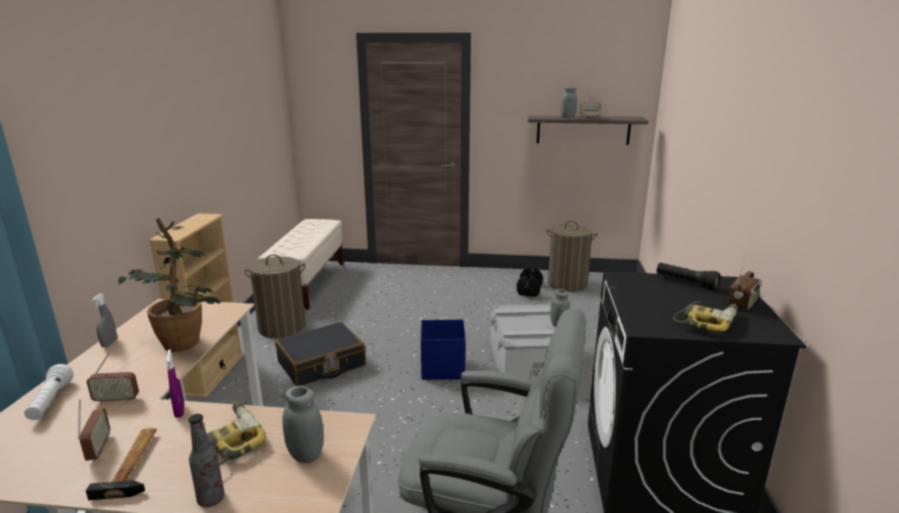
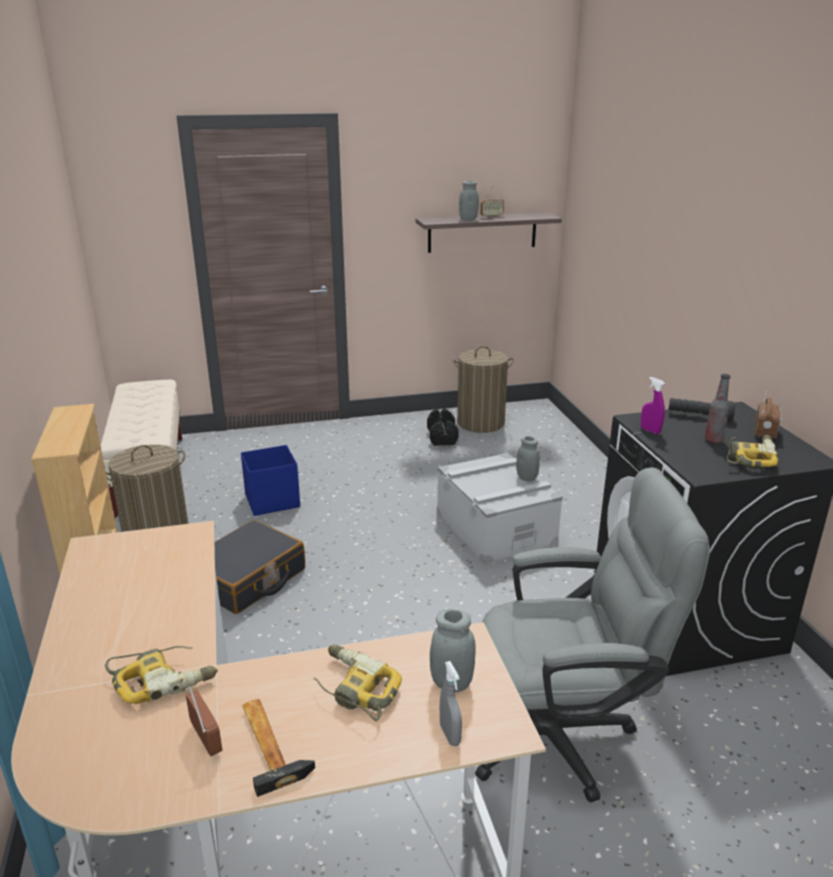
camera: 20 degrees left, 5 degrees up
white flashlight [24,364,74,420] -> none
radio [87,353,139,404] -> power drill [105,646,218,704]
grey spray bottle [92,294,117,348] -> grey spray bottle moved to [440,661,462,746]
potted plant [118,217,222,352] -> none
purple spray bottle [166,349,185,418] -> purple spray bottle moved to [641,377,665,434]
bottle [188,414,225,508] -> bottle moved to [705,374,731,443]
blue storage box [421,319,465,380] -> blue storage box moved to [241,445,300,516]

